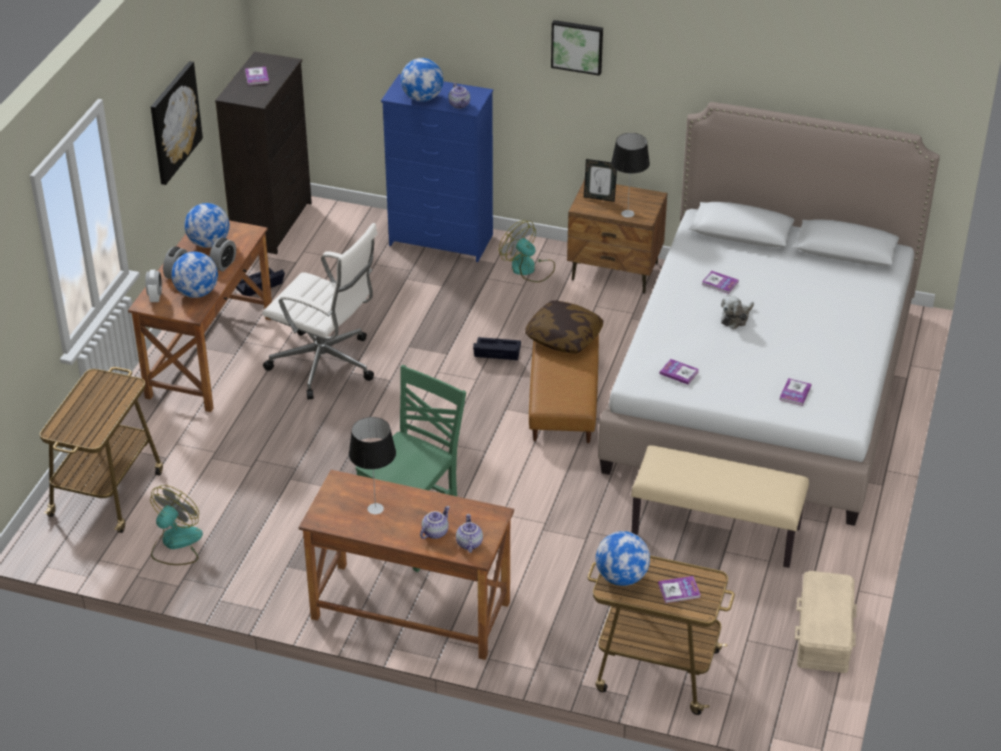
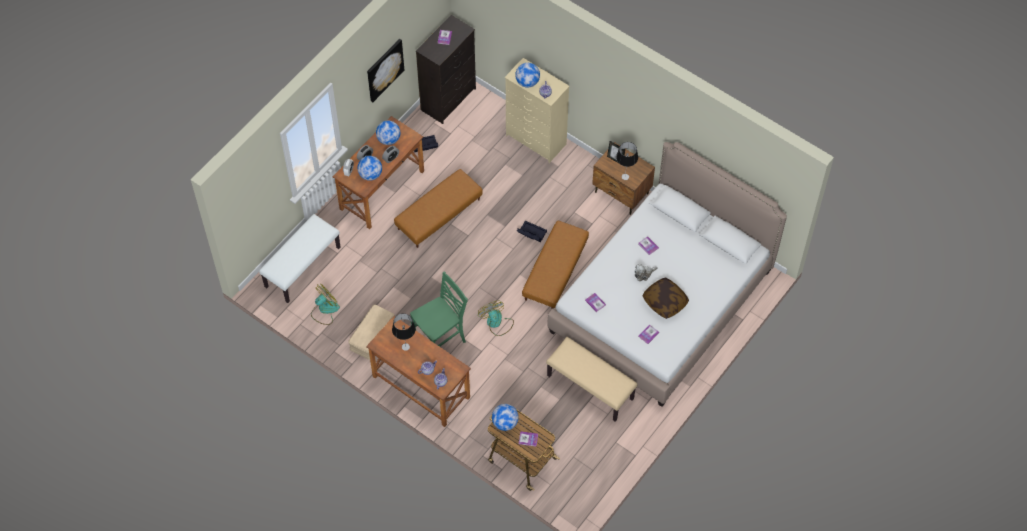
camera: 20 degrees right, 20 degrees up
cart [40,367,163,533] -> white bench [259,214,341,303]
white office chair [262,223,377,399] -> brown ottoman [394,169,483,248]
blue dresser [381,74,493,262] -> beige dresser [505,58,570,163]
fan [499,220,555,282] -> fan moved to [478,301,514,336]
pillow [525,300,603,354] -> pillow moved to [642,277,689,319]
picture [551,20,603,76] -> none
beige storage box [795,571,857,673] -> beige storage box moved to [348,305,394,360]

